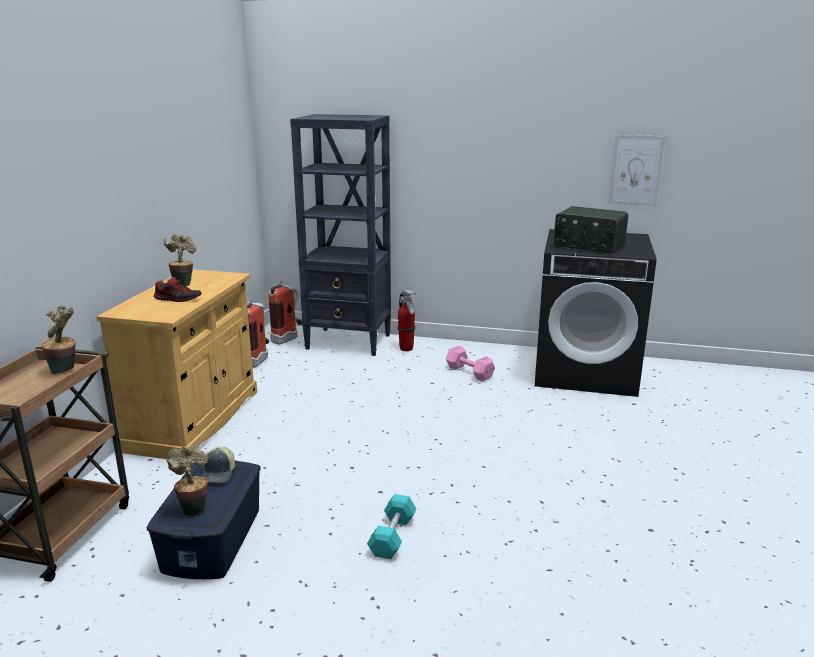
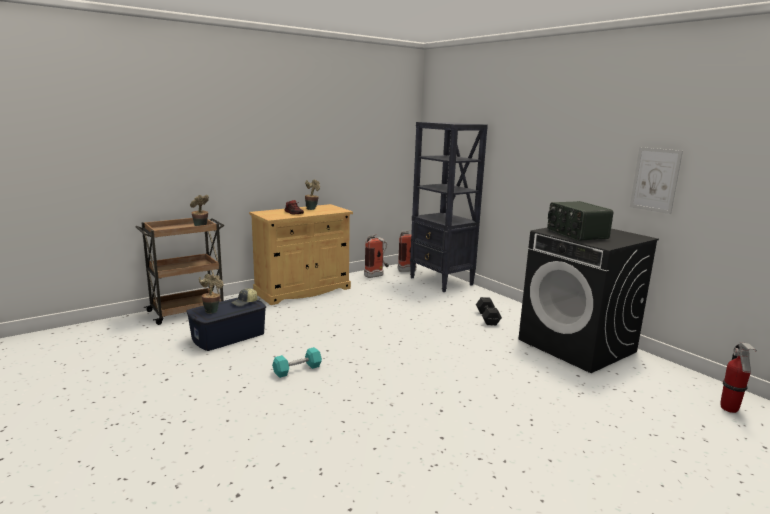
camera: 40 degrees right, 5 degrees down
fire extinguisher [397,290,416,351] -> fire extinguisher moved to [720,343,757,413]
pink dumbbell [446,346,495,381] -> black dumbbell [476,297,502,325]

